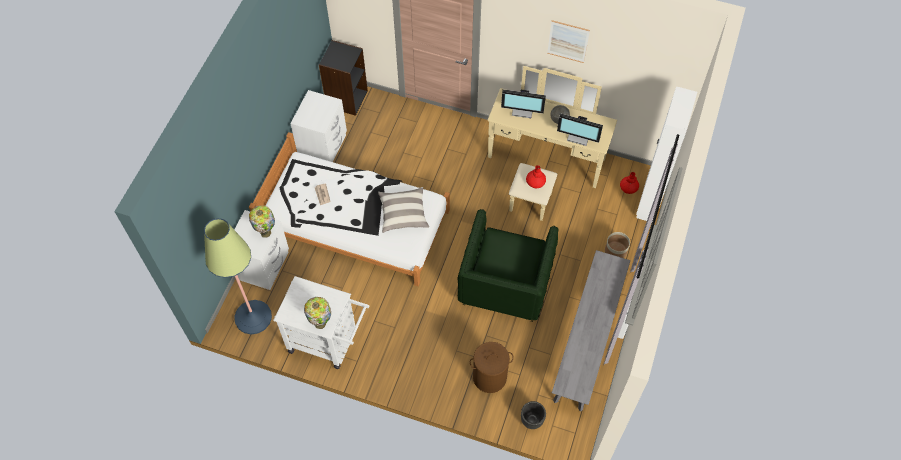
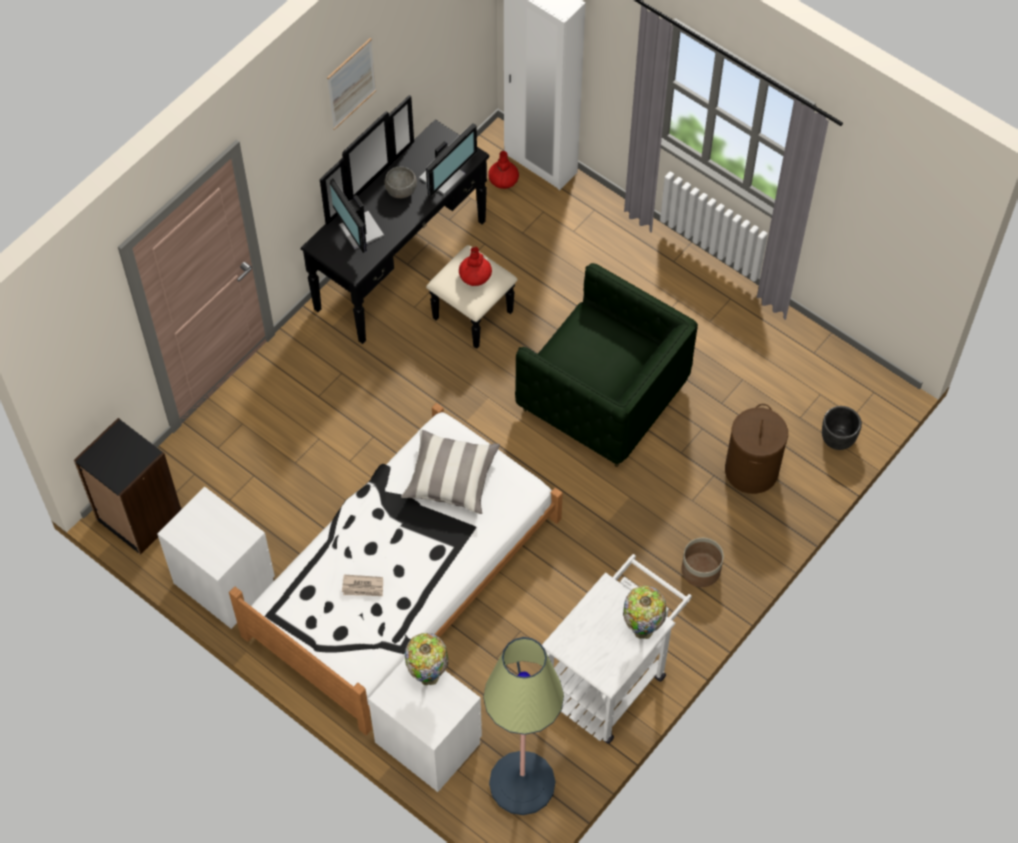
camera: 70 degrees left, 0 degrees up
beige dresser [488,66,617,221] -> black dresser [301,95,518,349]
monitor [501,89,546,118] -> monitor turned 120 degrees clockwise [330,178,384,253]
grey bench [552,250,630,412] -> none
planter [605,232,630,258] -> planter moved to [681,538,724,587]

